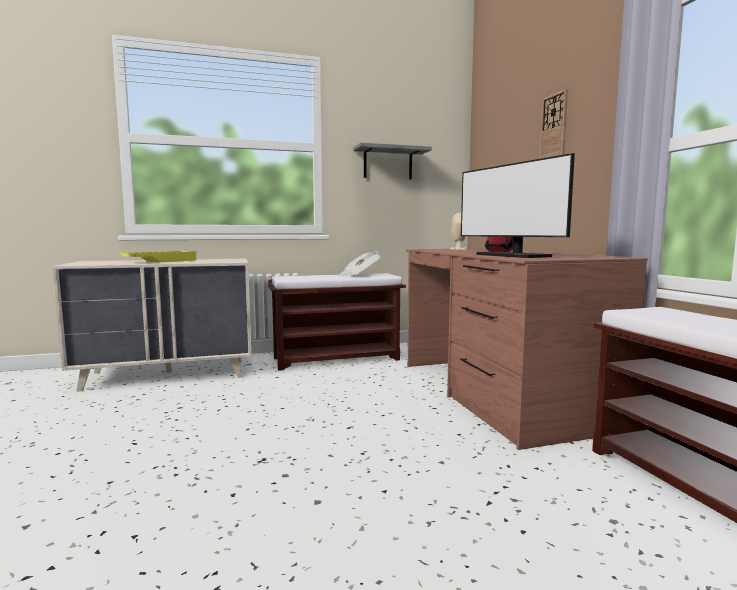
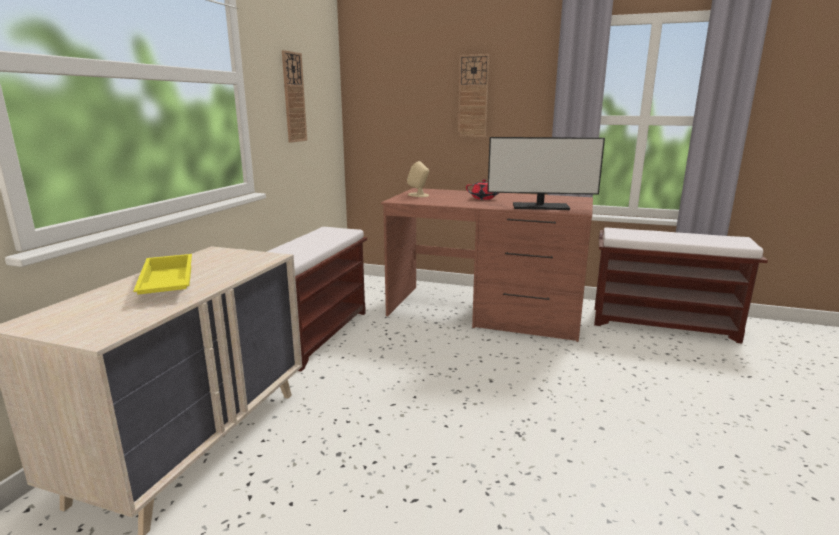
camera: 55 degrees left, 10 degrees up
newspaper [339,251,381,276] -> none
grey shelf [353,143,432,179] -> wall clock [282,50,307,143]

